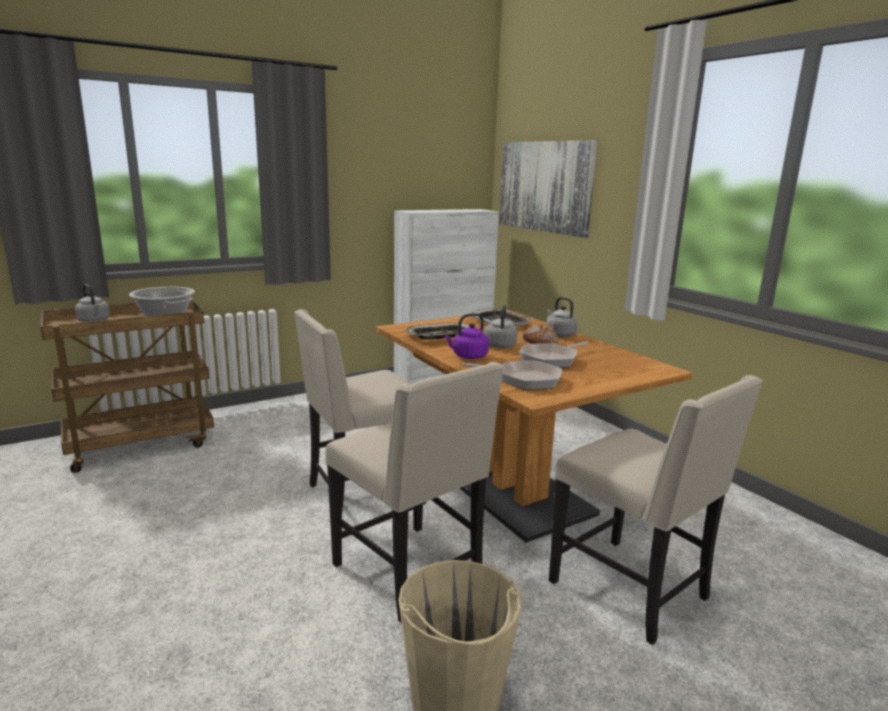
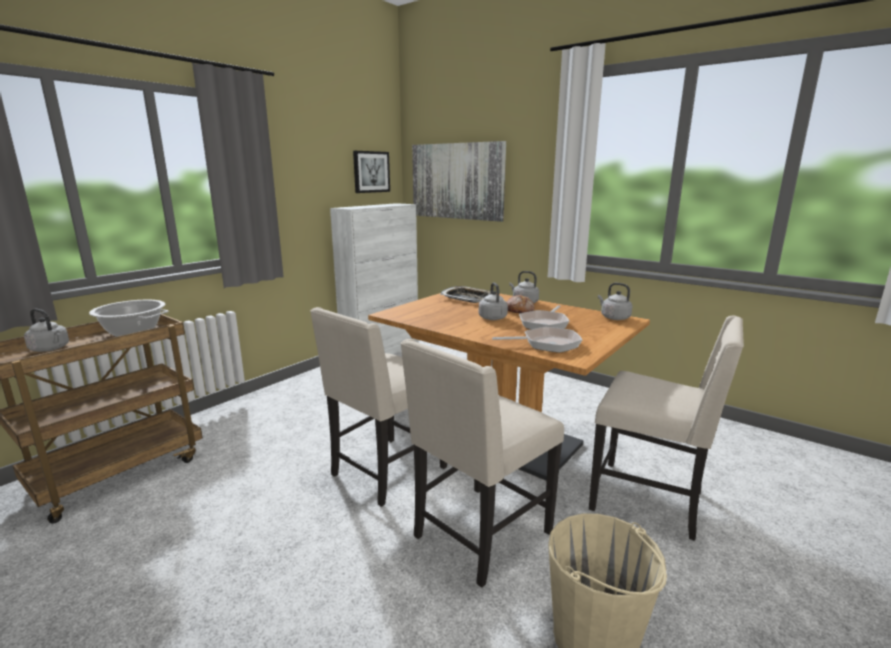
camera: 20 degrees left, 0 degrees up
beige chair [326,362,504,624] -> beige chair turned 105 degrees clockwise [400,339,564,588]
tray [406,323,470,340] -> none
purple kettle [444,313,489,359] -> none
none -> picture [353,151,390,193]
none -> grey kettle [598,283,632,320]

